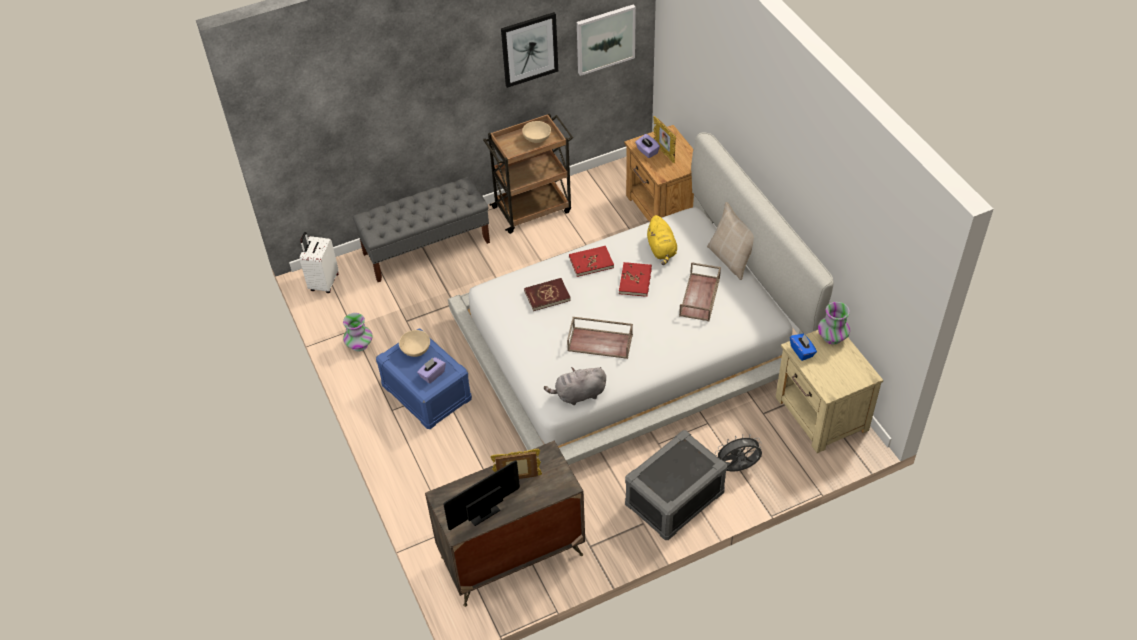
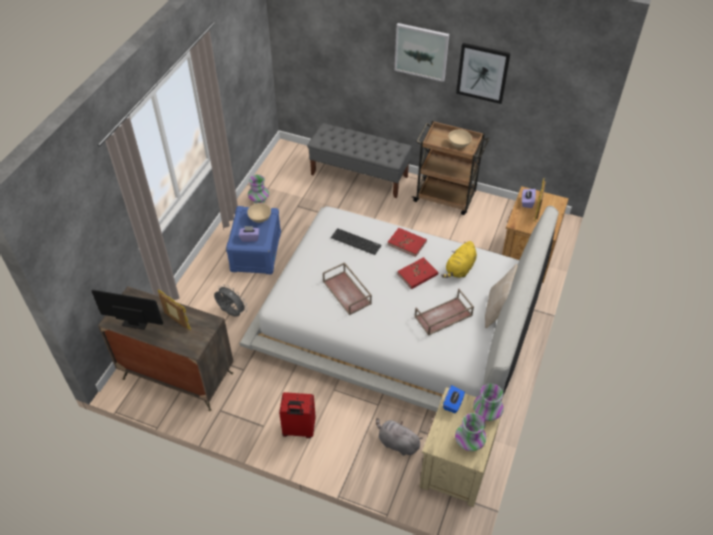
camera: 45 degrees right, 0 degrees up
white suitcase [299,232,339,293] -> none
red book [524,278,571,311] -> keyboard [331,228,381,255]
grey plush toy [544,367,606,405] -> grey plush toy moved to [376,418,422,456]
picture [577,4,636,76] -> picture moved to [395,23,449,82]
grey storage box [625,430,727,540] -> red suitcase [279,392,316,438]
grey fan [715,434,762,472] -> grey fan moved to [214,284,247,317]
none -> vase [455,413,486,451]

